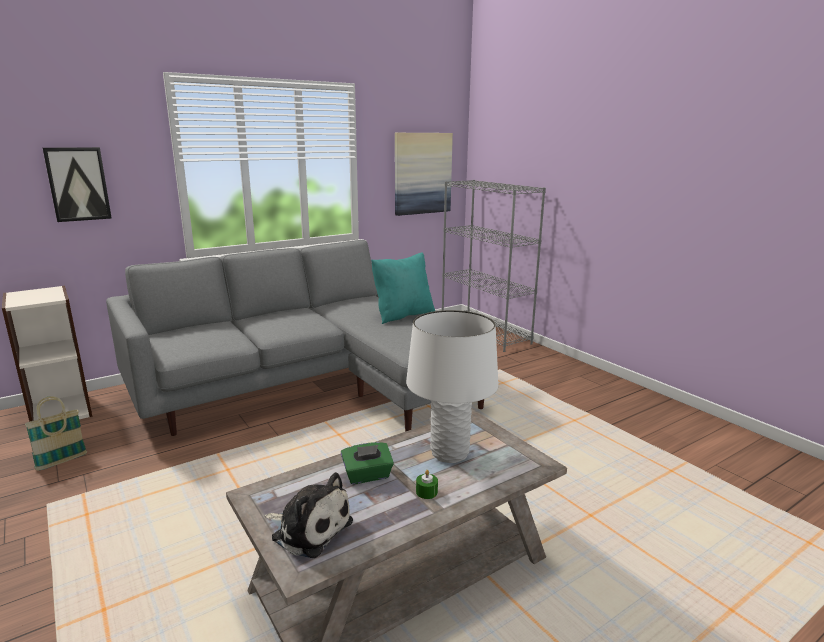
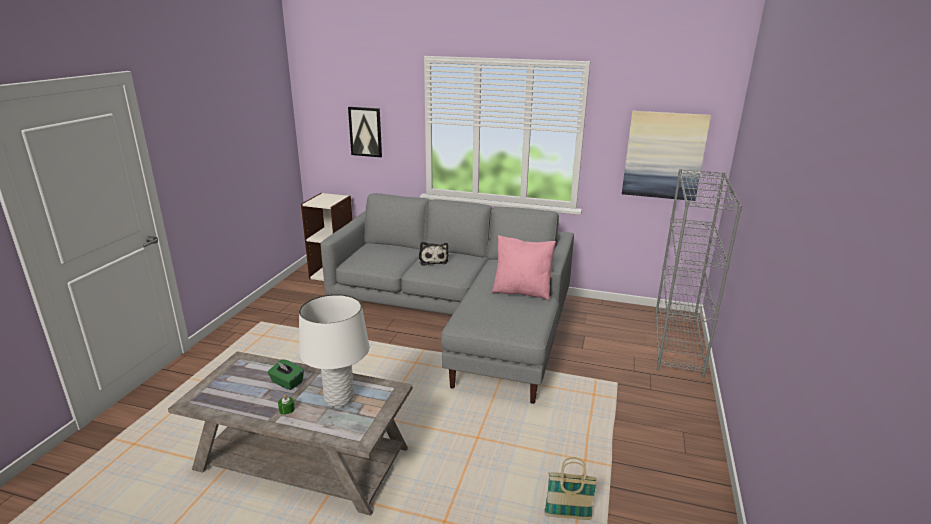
camera: 50 degrees right, 5 degrees up
basket [25,396,87,471] -> basket moved to [544,457,598,520]
plush toy [264,472,353,558] -> plush toy moved to [419,242,448,266]
turquoise pillow [371,253,435,324] -> pink pillow [491,235,556,301]

